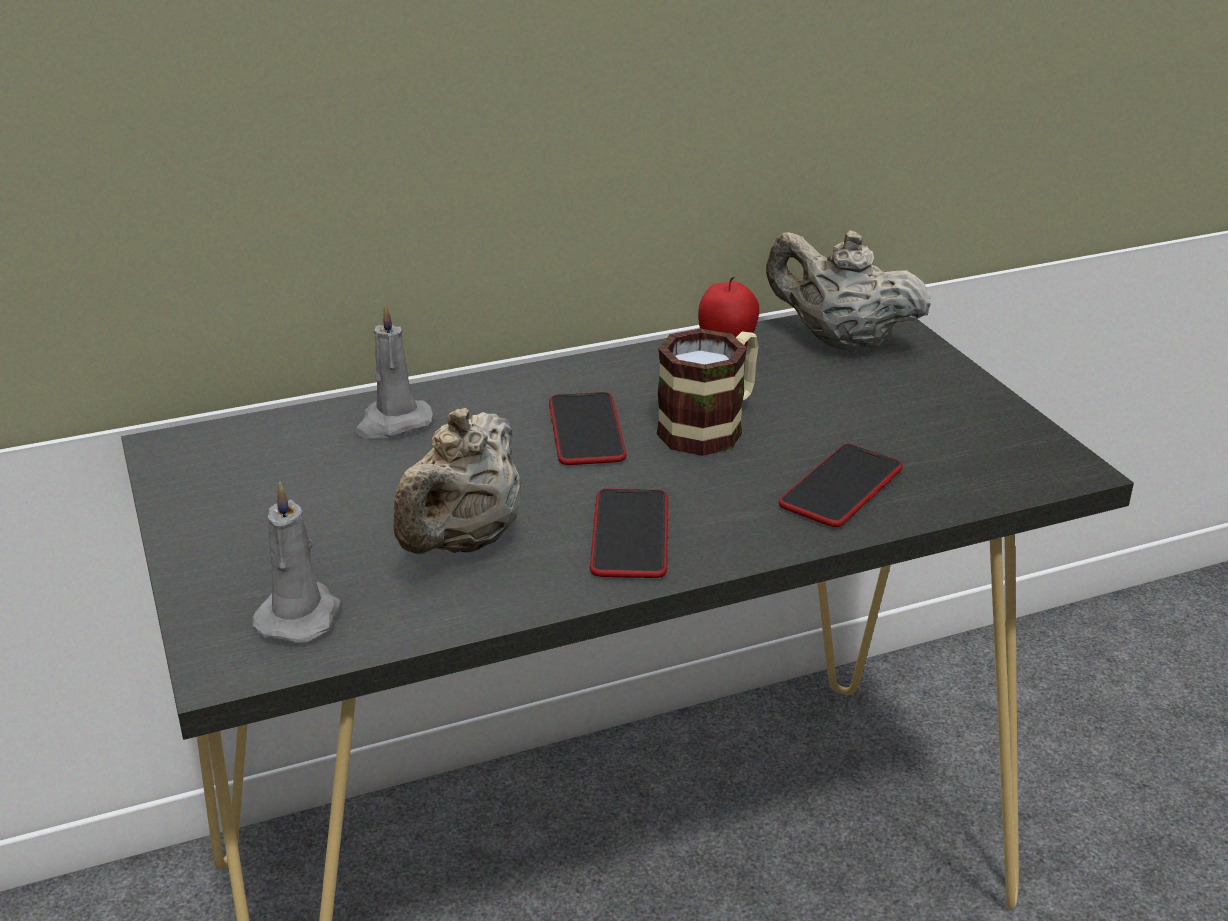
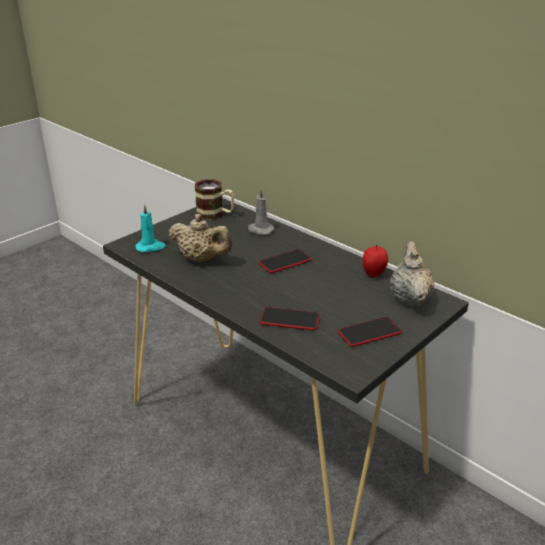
camera: 65 degrees right, 0 degrees up
grey candle [252,481,342,643] -> turquoise candle [135,204,166,252]
beige teapot [393,408,521,554] -> beige teapot turned 150 degrees counterclockwise [169,214,232,262]
phone [590,488,669,578] -> phone moved to [338,317,402,347]
mug [657,329,758,456] -> mug moved to [195,179,234,220]

